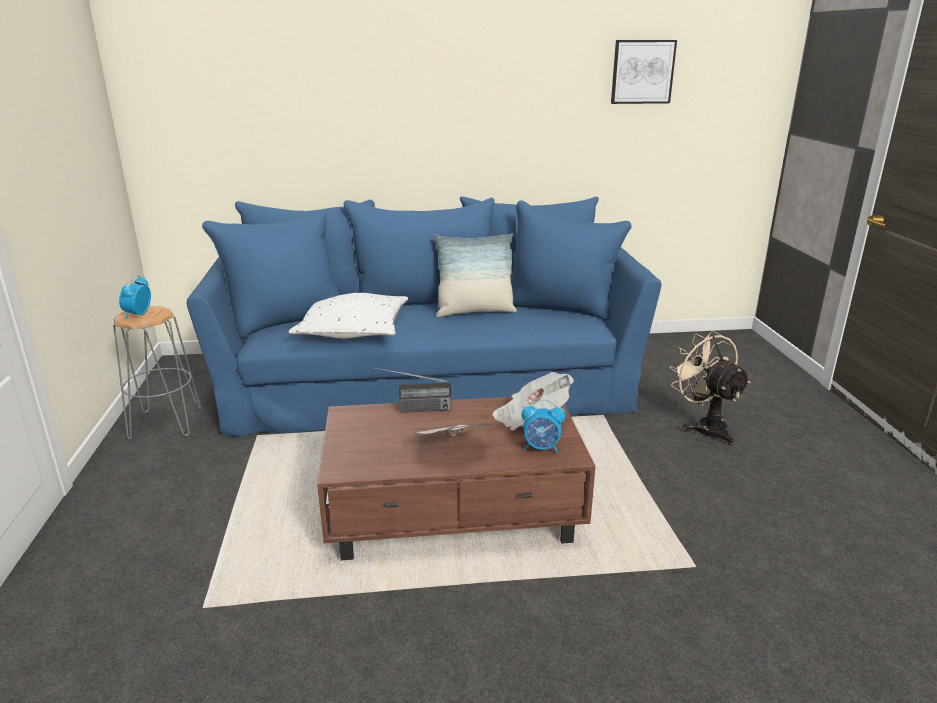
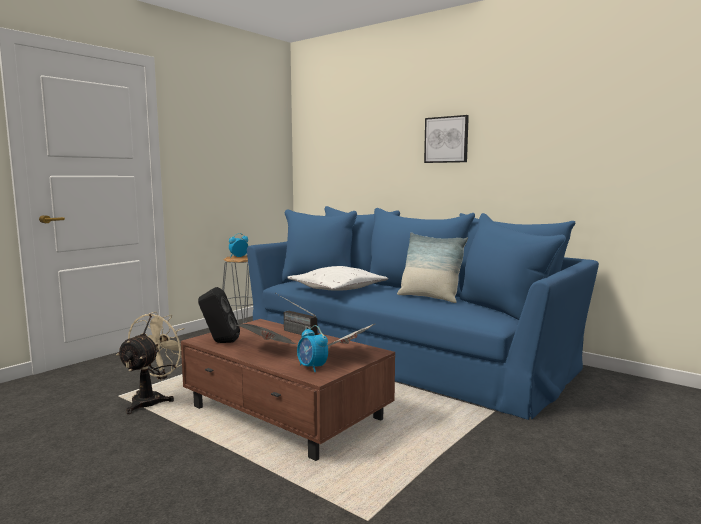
camera: 45 degrees right, 15 degrees down
picture [611,40,677,104] -> picture moved to [424,115,469,163]
beige fan [670,331,751,445] -> beige fan moved to [116,312,184,414]
none -> black speaker [198,287,240,343]

